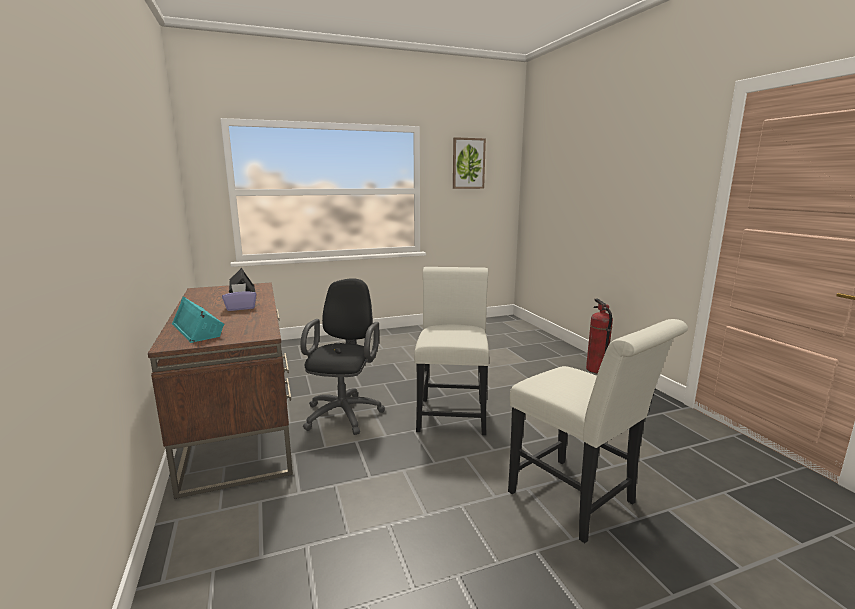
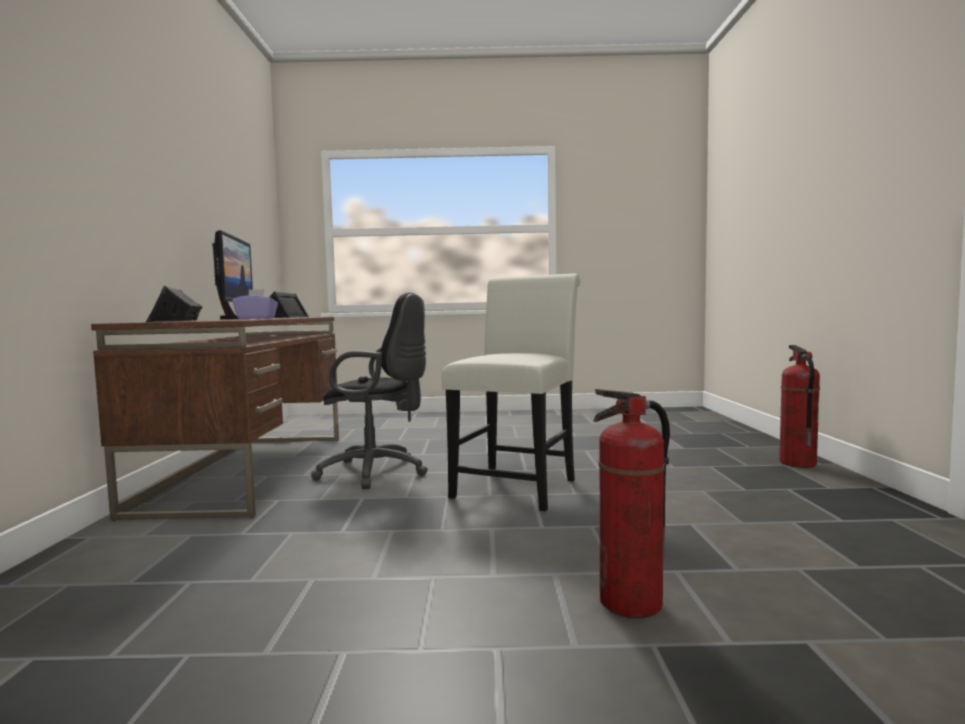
camera: 20 degrees right, 10 degrees down
turquoise speaker [172,296,224,343] -> black speaker [146,285,202,322]
black office chair [300,278,385,435] -> black office chair turned 75 degrees clockwise [311,293,428,489]
picture [453,137,486,189] -> none
white chair [508,319,688,543] -> fire extinguisher [593,389,670,618]
none -> monitor [212,230,253,319]

